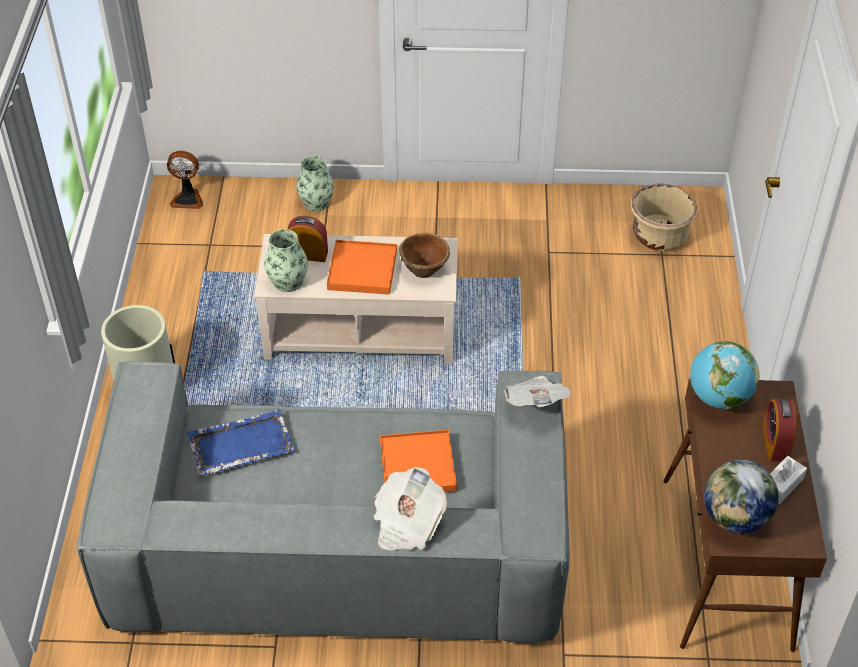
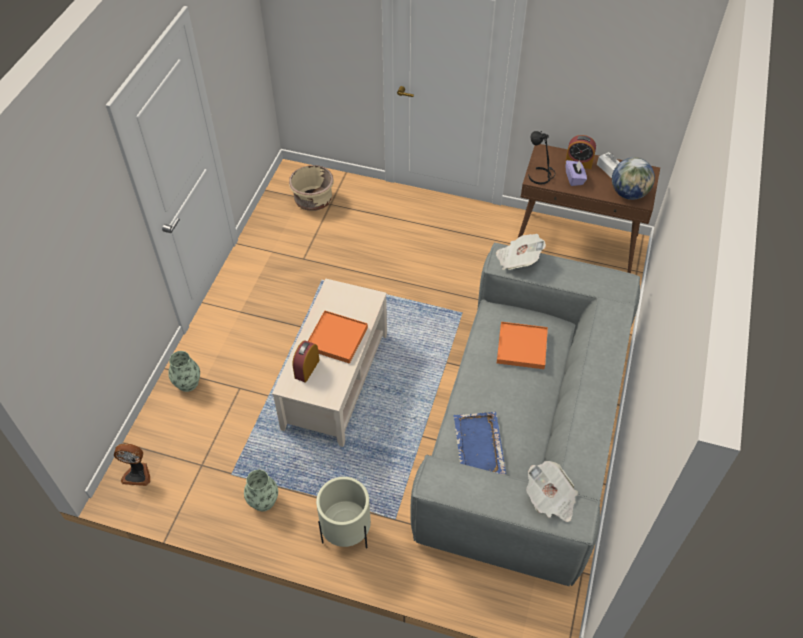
camera: 75 degrees left, 5 degrees up
fan [167,151,203,209] -> fan turned 75 degrees clockwise [114,444,150,486]
vase [264,229,308,292] -> vase moved to [244,470,278,511]
newspaper [374,467,447,550] -> newspaper moved to [526,461,578,522]
brown bowl [399,232,450,278] -> none
globe [690,341,760,410] -> black table lamp [529,131,555,185]
none -> purple tissue box [566,160,587,186]

